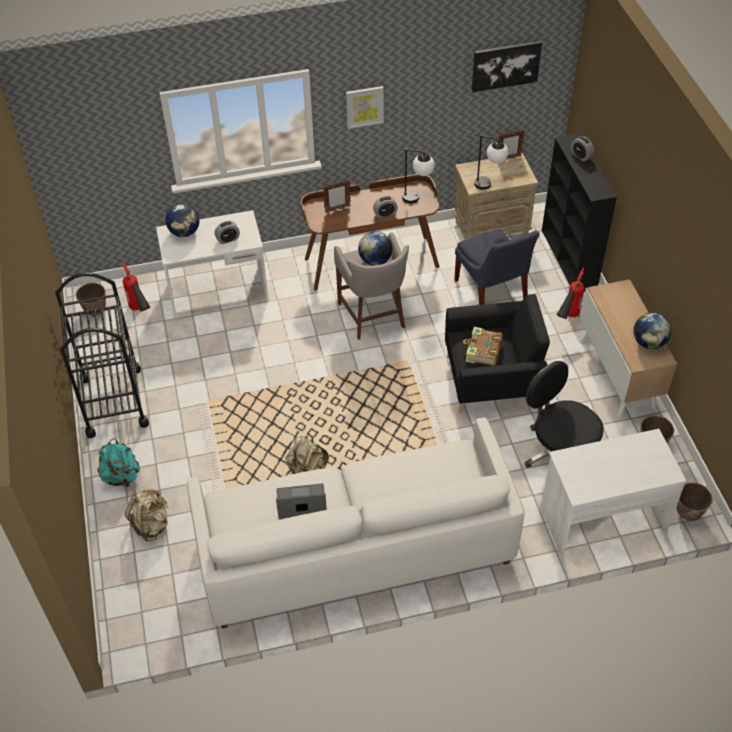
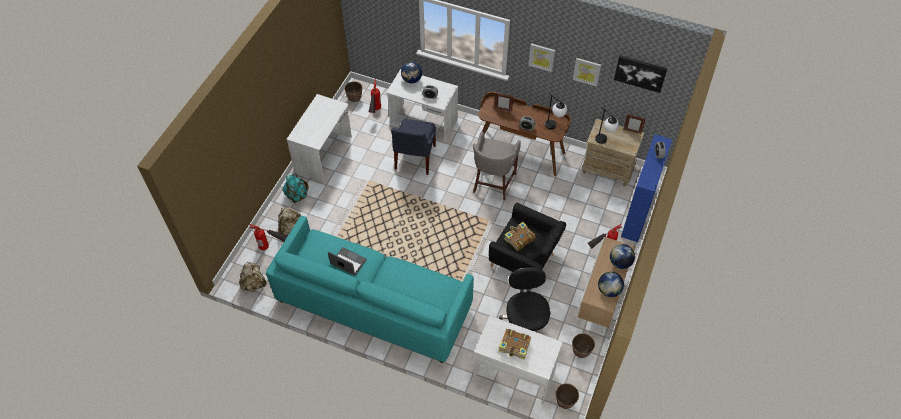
camera: 35 degrees right, 5 degrees up
black cart [55,272,149,438] -> white desk [286,94,352,182]
white sofa [187,418,524,629] -> turquoise sofa [266,216,474,363]
beige backpack [285,435,329,474] -> beige backpack moved to [239,262,267,292]
globe [358,231,393,266] -> globe moved to [610,244,635,269]
blue chair [454,229,540,305] -> blue chair moved to [391,119,436,175]
black bookcase [542,134,617,292] -> blue bookcase [621,134,672,242]
none -> fire extinguisher [249,224,287,250]
none -> book [498,329,531,360]
none -> picture [573,58,601,87]

